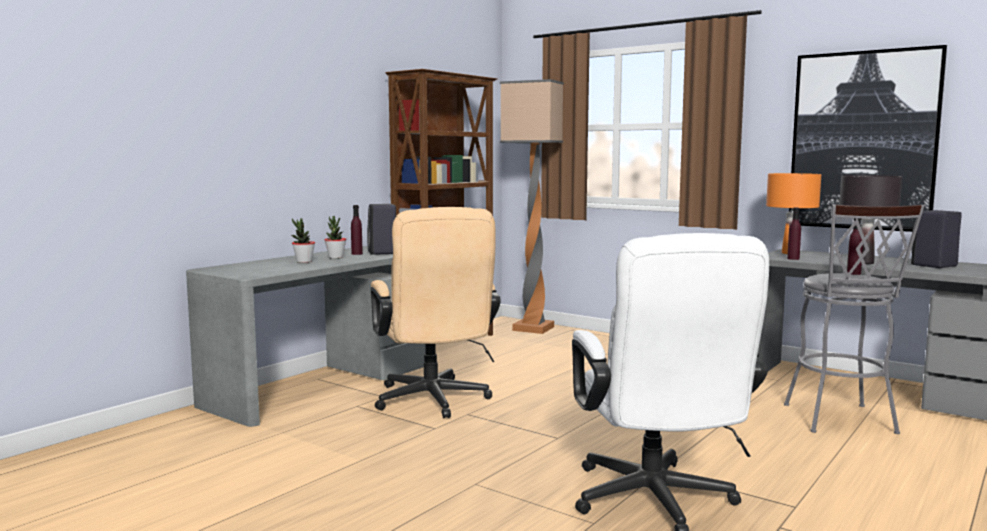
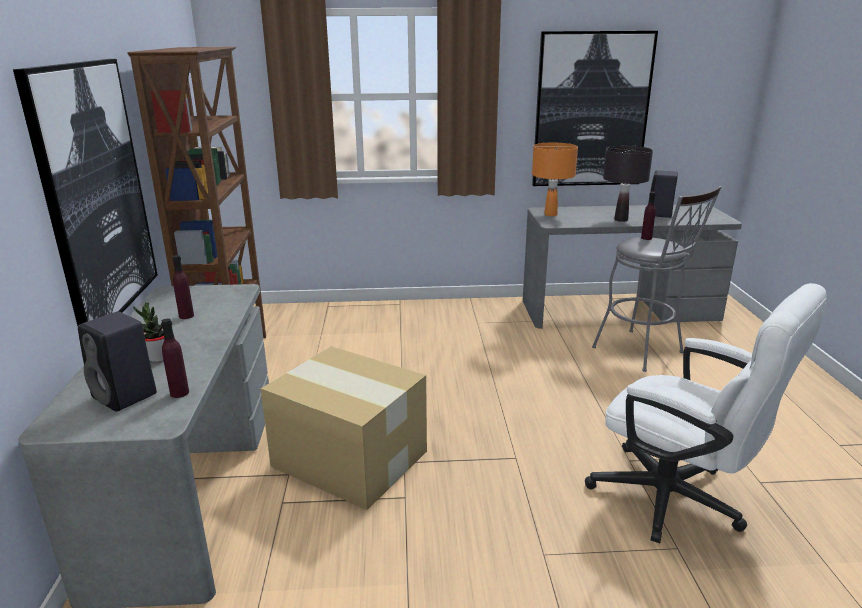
camera: 40 degrees left, 15 degrees up
potted plant [324,216,346,259] -> none
black speaker [367,204,396,255] -> black speaker moved to [78,312,157,412]
beige office chair [370,207,501,418] -> cardboard box [261,346,427,510]
floor lamp [500,79,564,334] -> none
purple bottle [787,208,801,260] -> purple bottle moved to [161,319,189,398]
none -> picture [13,59,158,326]

